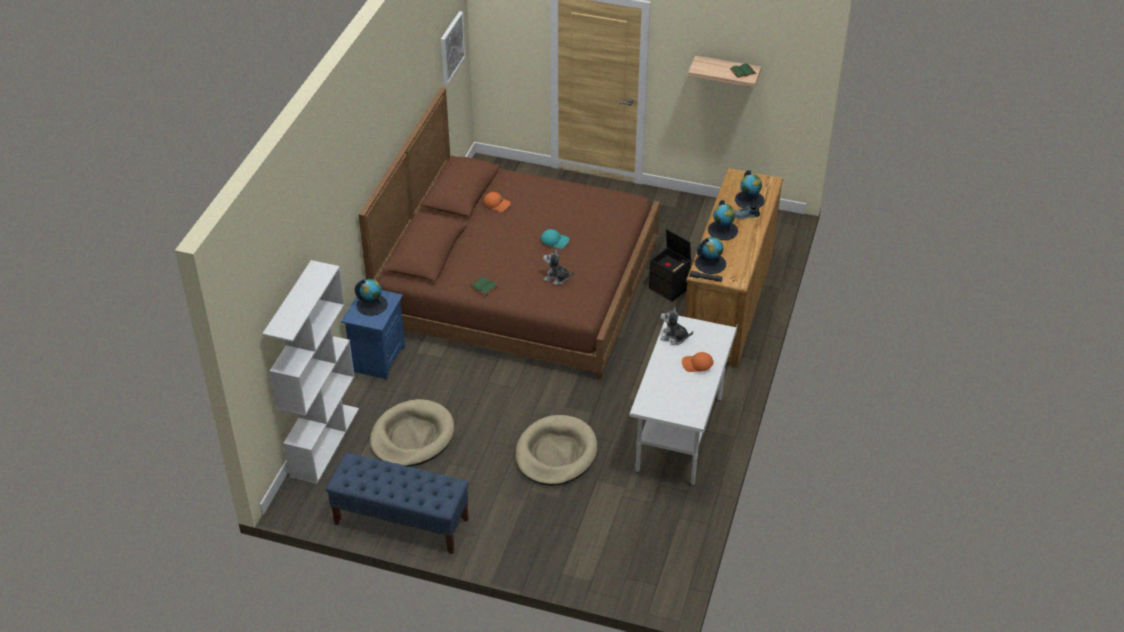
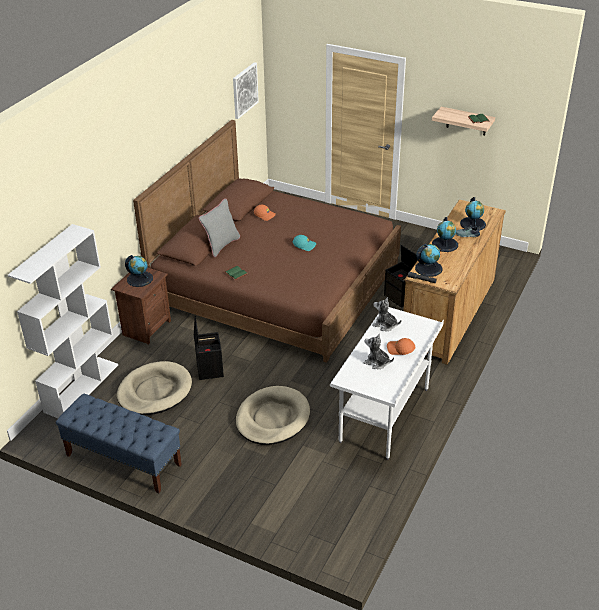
camera: 10 degrees right, 5 degrees down
blue nightstand [341,290,405,380] -> brown nightstand [111,268,171,345]
plush toy [543,249,574,285] -> plush toy moved to [364,333,394,369]
none -> black storage box [194,316,224,380]
none -> grey pillow [199,198,240,257]

